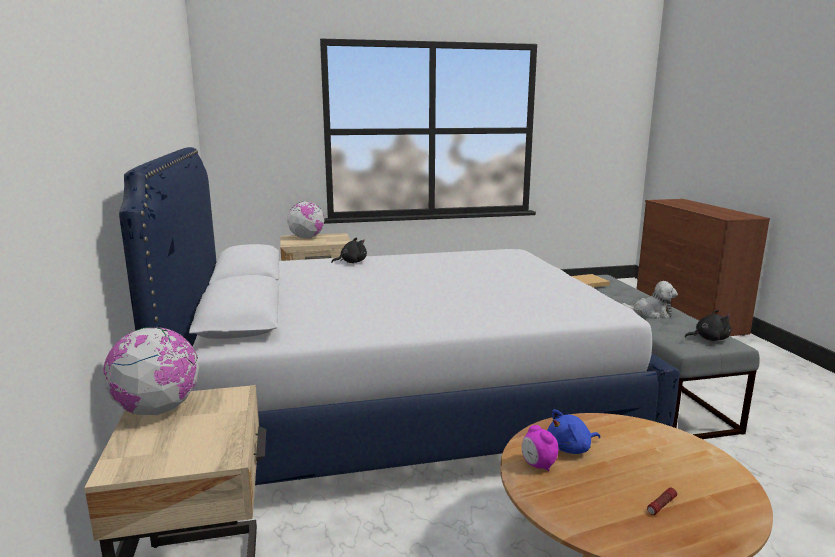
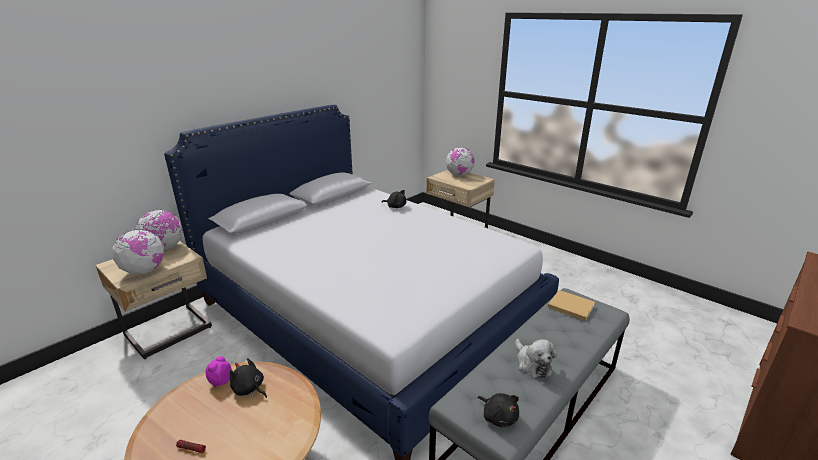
camera: 55 degrees right, 10 degrees up
blue plush toy [547,409,600,454] -> black plush toy [230,358,267,398]
none -> globe [112,229,164,275]

